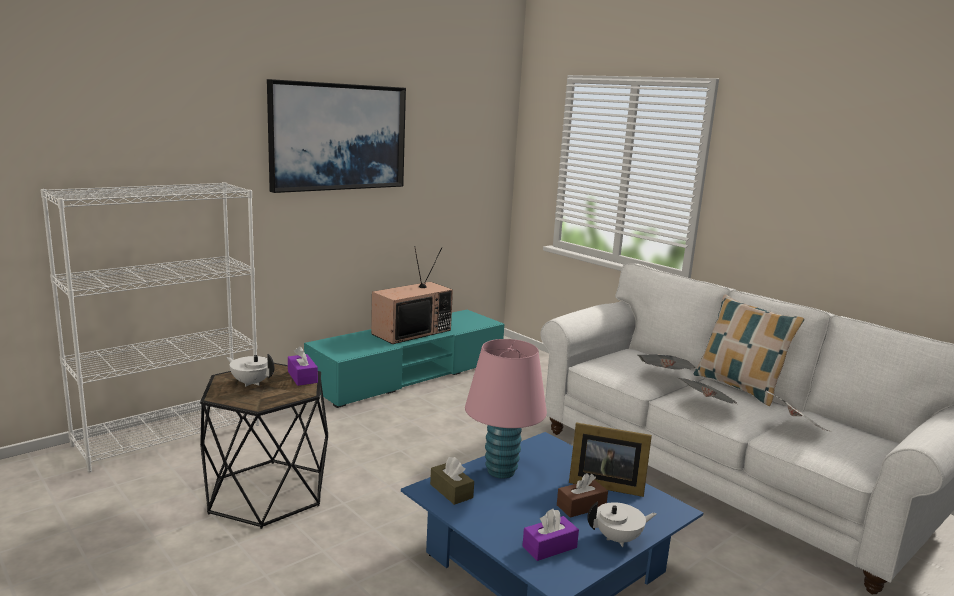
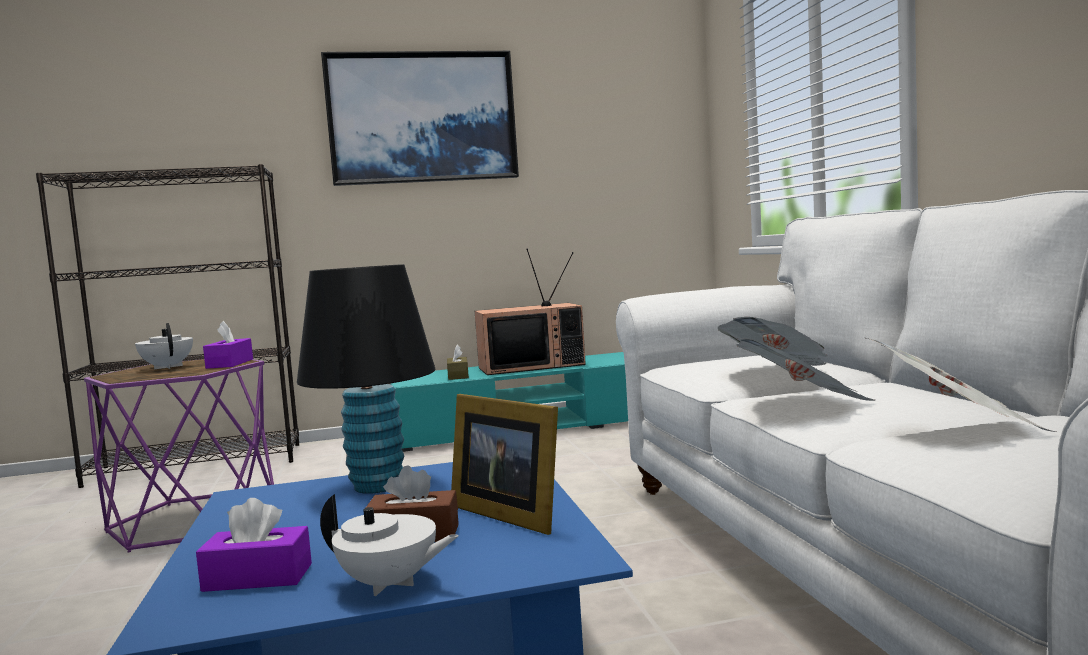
camera: 30 degrees right, 10 degrees down
white bookcase [40,182,259,472] -> black bookcase [36,164,299,488]
black side table [200,363,328,529] -> purple side table [84,359,274,552]
brown tissue box [430,457,474,505] -> brown tissue box moved to [447,344,469,380]
pink table lamp [465,339,547,479] -> black table lamp [297,264,436,494]
pillow [694,294,804,406] -> none

